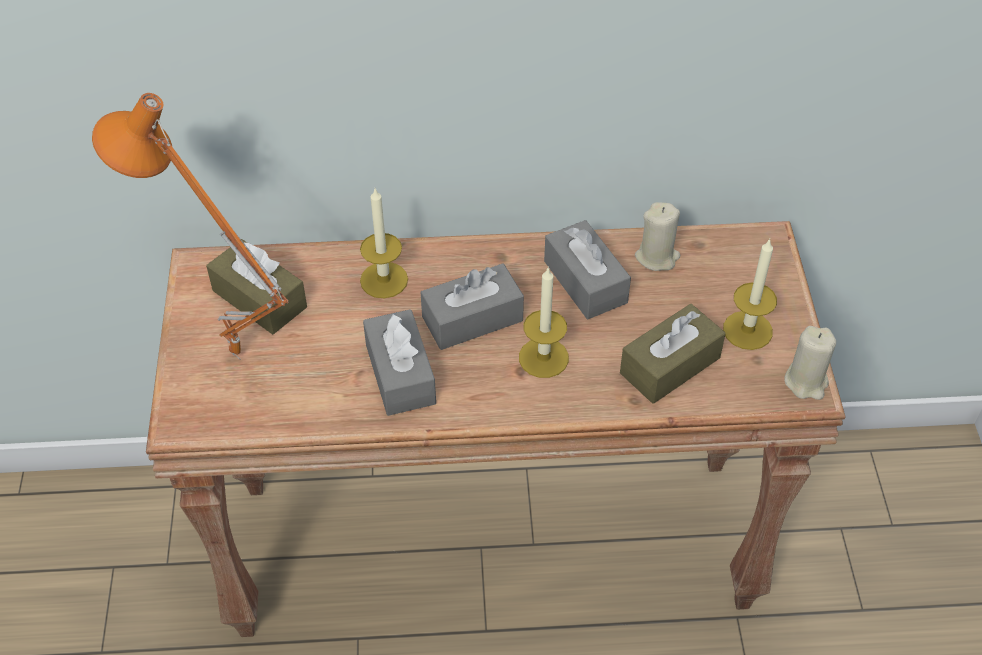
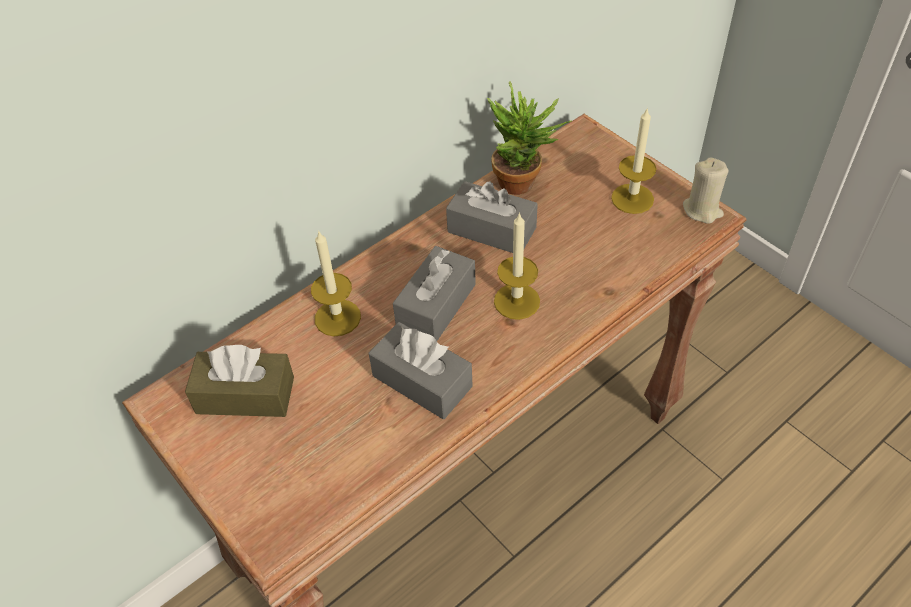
camera: 35 degrees left, 0 degrees up
orange table lamp [92,93,289,359] -> none
brown tissue box [620,304,725,404] -> none
beige candle [635,202,680,271] -> potted plant [487,81,572,195]

